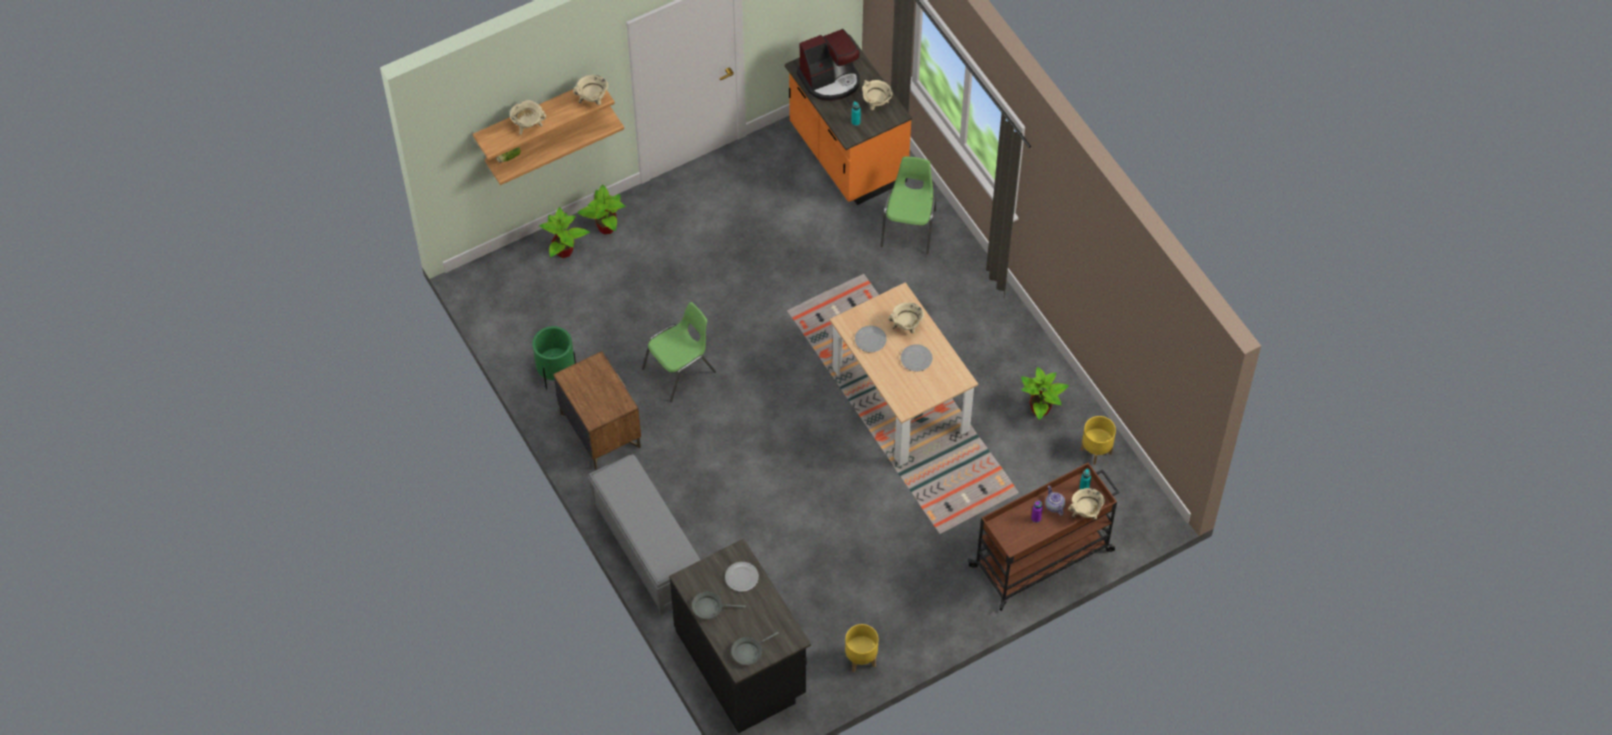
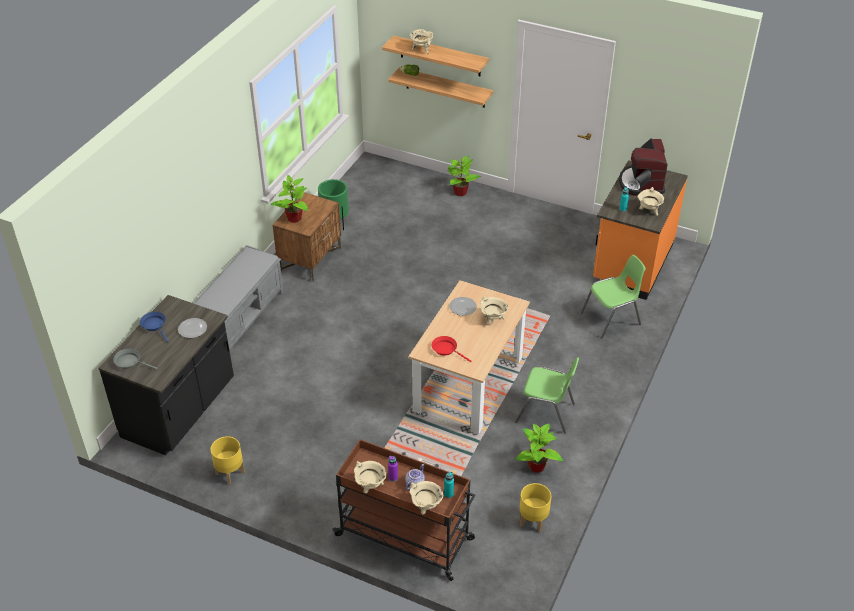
camera: 55 degrees right, 15 degrees down
potted plant [539,207,590,258] -> potted plant moved to [270,175,308,223]
beige cooking pot [573,75,608,105] -> beige cooking pot moved to [354,461,387,493]
green chair [642,302,716,402] -> green chair moved to [515,357,579,434]
grey frying pan [692,592,746,619] -> blue frying pan [140,312,169,342]
coffee machine [797,29,860,101] -> coffee machine turned 60 degrees clockwise [619,138,668,196]
plate [901,344,932,371] -> none
none -> red frying pan [432,336,471,362]

